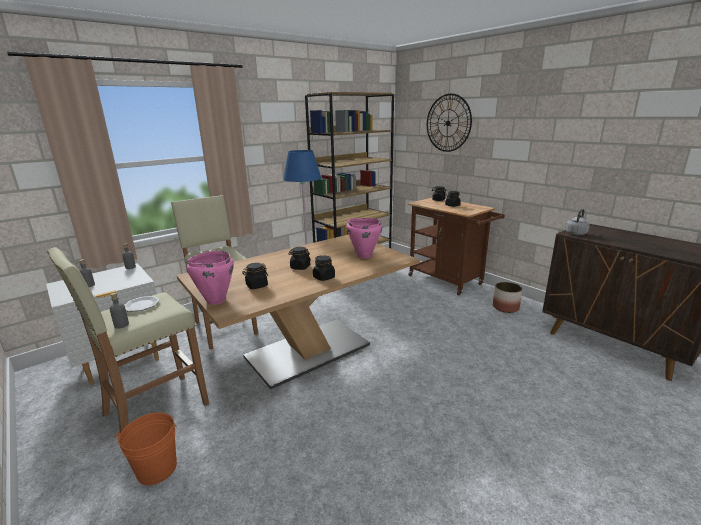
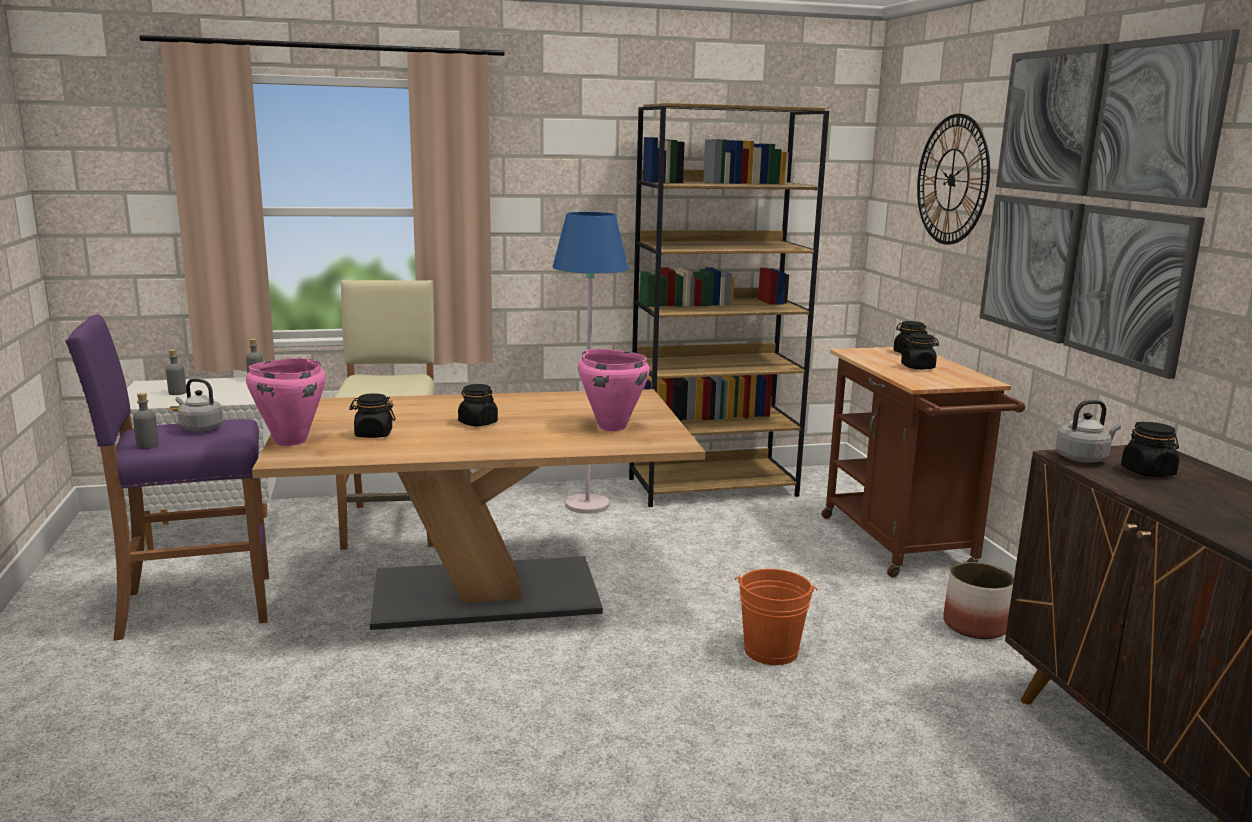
camera: 25 degrees right, 5 degrees down
beige stool [47,247,209,448] -> purple stool [65,315,269,641]
orange bucket [114,412,177,485] -> orange bucket moved to [735,569,818,665]
plate [124,296,160,312] -> grey kettle [175,379,223,432]
black jar [313,256,335,281] -> black jar moved to [1121,422,1179,477]
none -> picture [979,29,1240,379]

